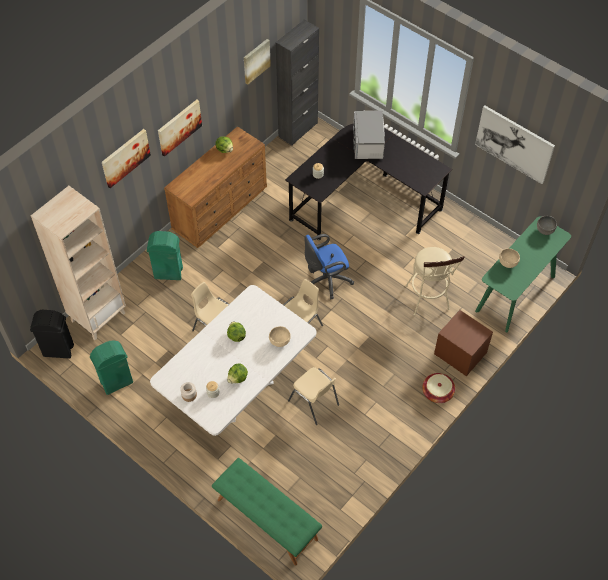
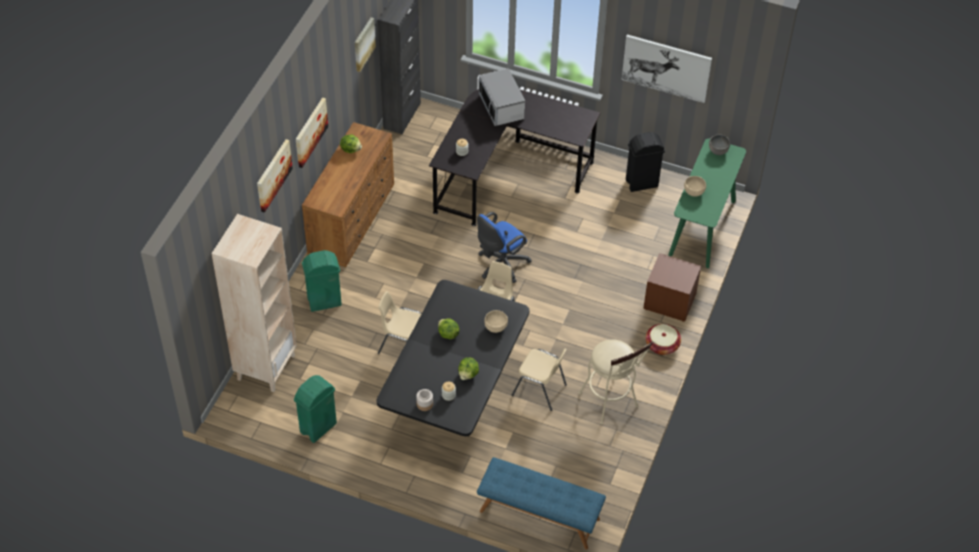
camera: 20 degrees left, 5 degrees down
black trash can [30,310,74,359] -> black trash can moved to [626,132,665,192]
white dining table [150,285,317,436] -> black dining table [377,280,529,436]
green bench [212,458,322,565] -> blue bench [477,457,606,550]
beige stool [405,247,465,316] -> beige stool moved to [579,339,653,425]

